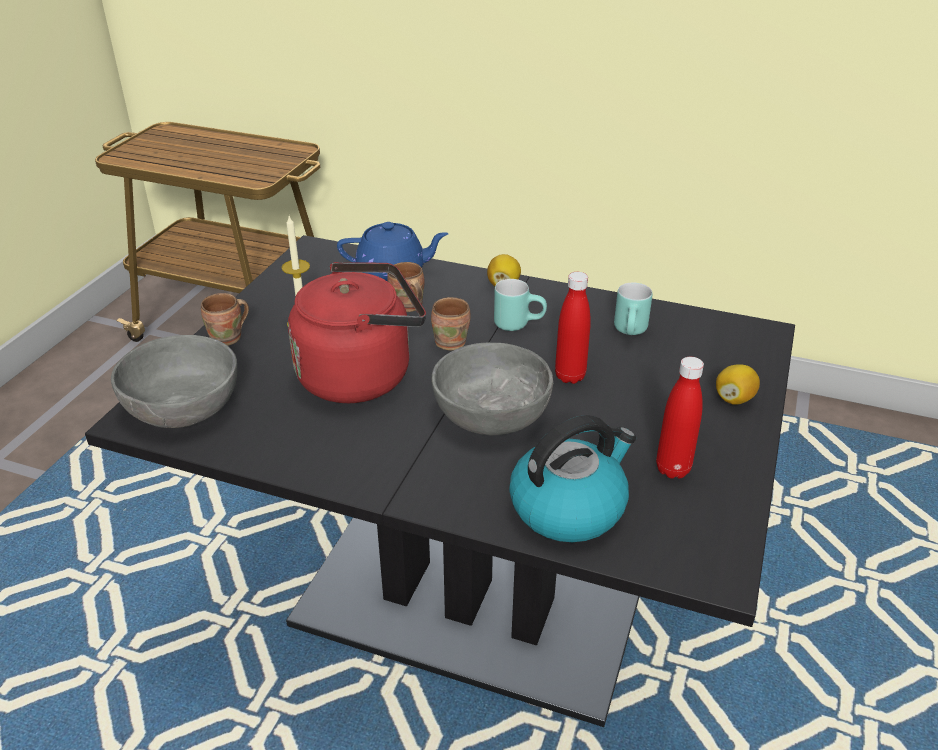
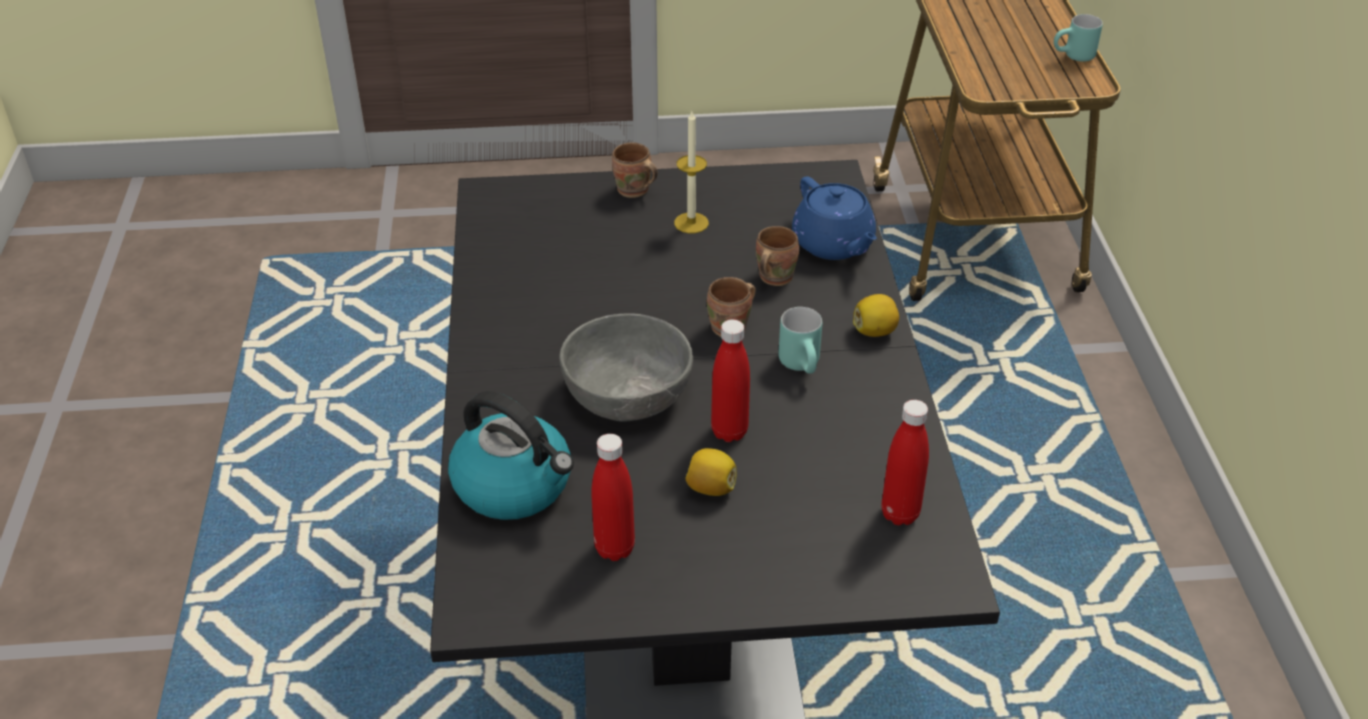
camera: 65 degrees right, 5 degrees up
grey bowl [111,335,237,428] -> none
red kettle [288,262,426,403] -> none
turquoise mug [614,283,652,335] -> turquoise mug moved to [1054,14,1103,62]
lemon [716,364,760,405] -> lemon moved to [686,448,737,496]
none -> red bottle [881,400,929,525]

